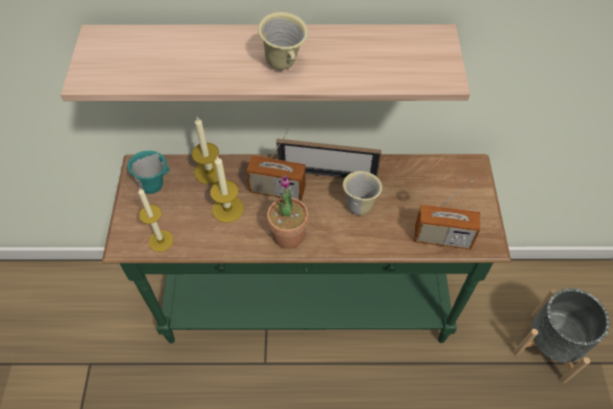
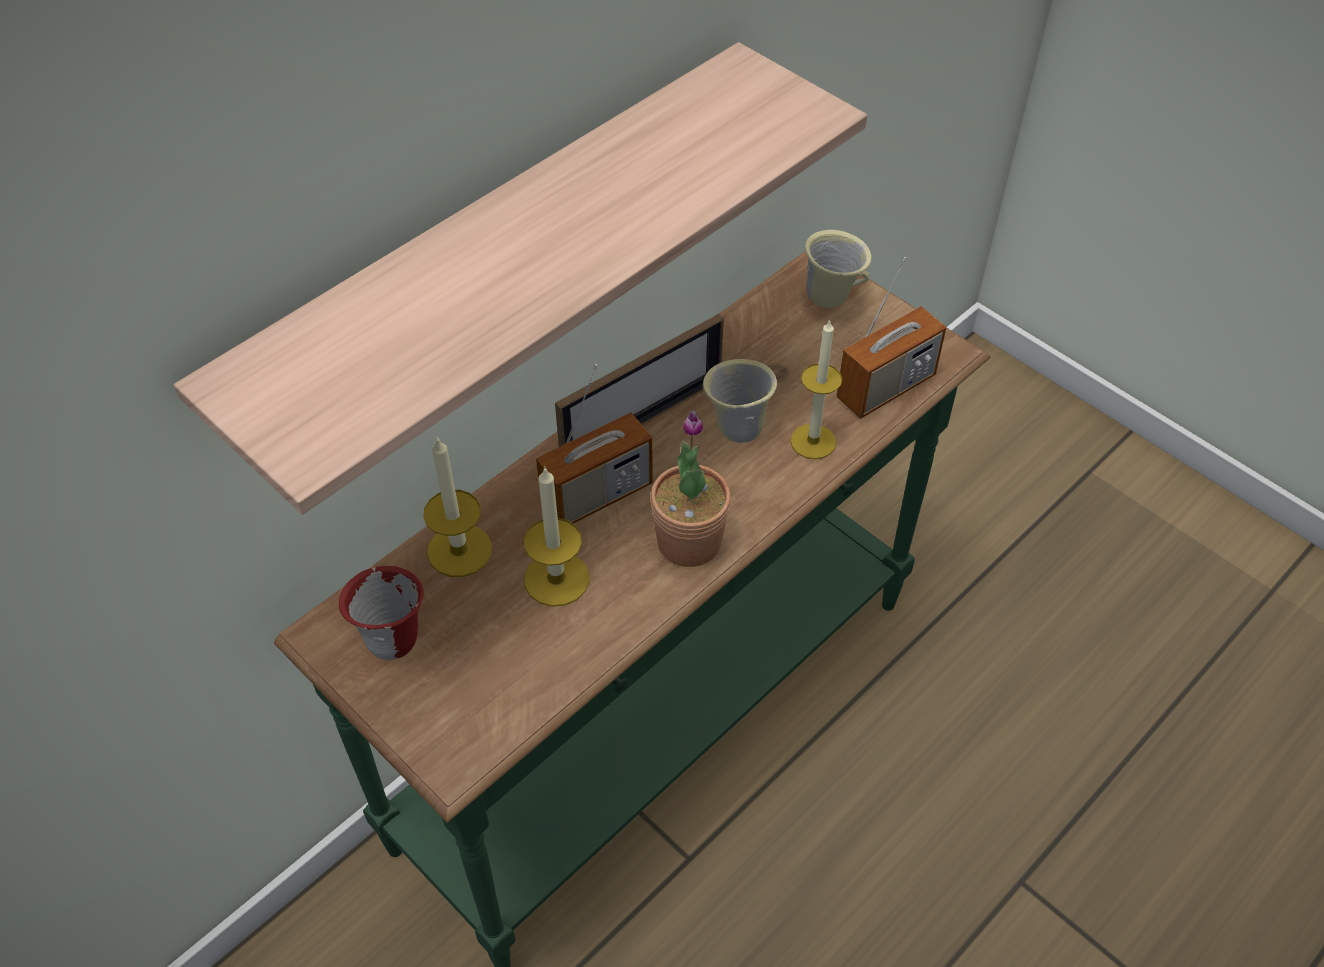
camera: 45 degrees left, 5 degrees down
turquoise mug [127,151,170,194] -> red mug [339,566,424,660]
candle [138,188,174,252] -> candle moved to [790,319,842,459]
beige mug [258,12,308,70] -> beige mug moved to [805,230,871,308]
grey planter [513,288,610,383] -> none

